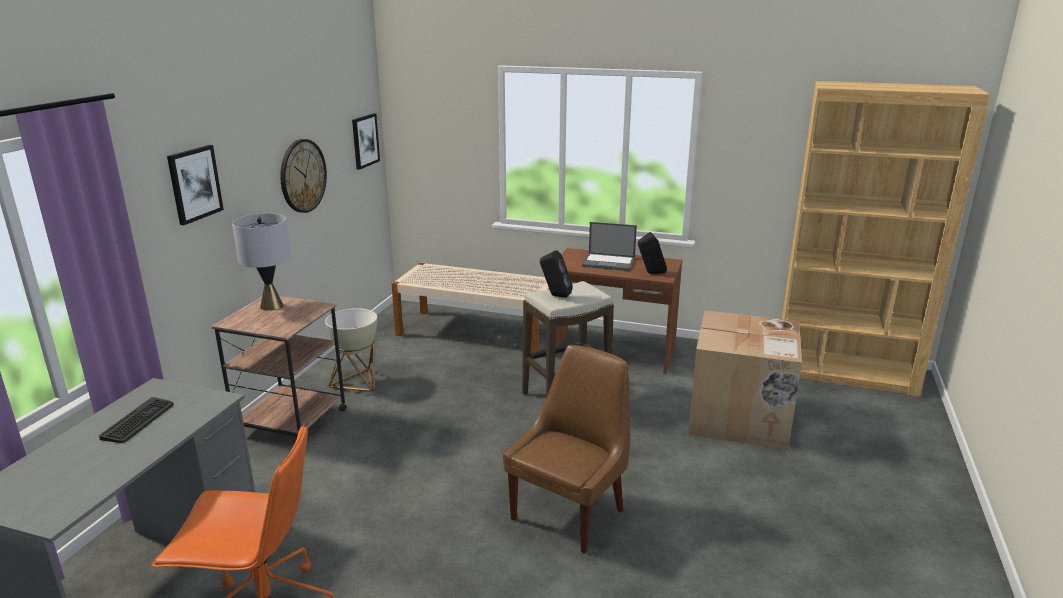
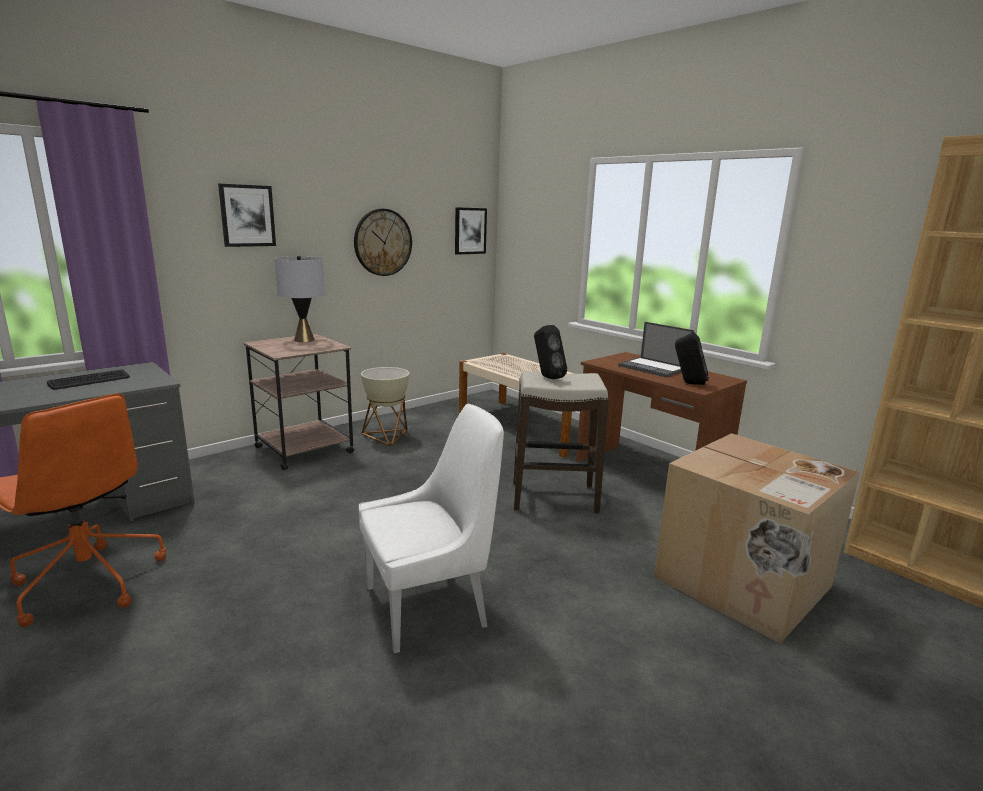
camera: 30 degrees right, 5 degrees down
brown chair [503,345,630,554] -> white chair [359,404,504,653]

